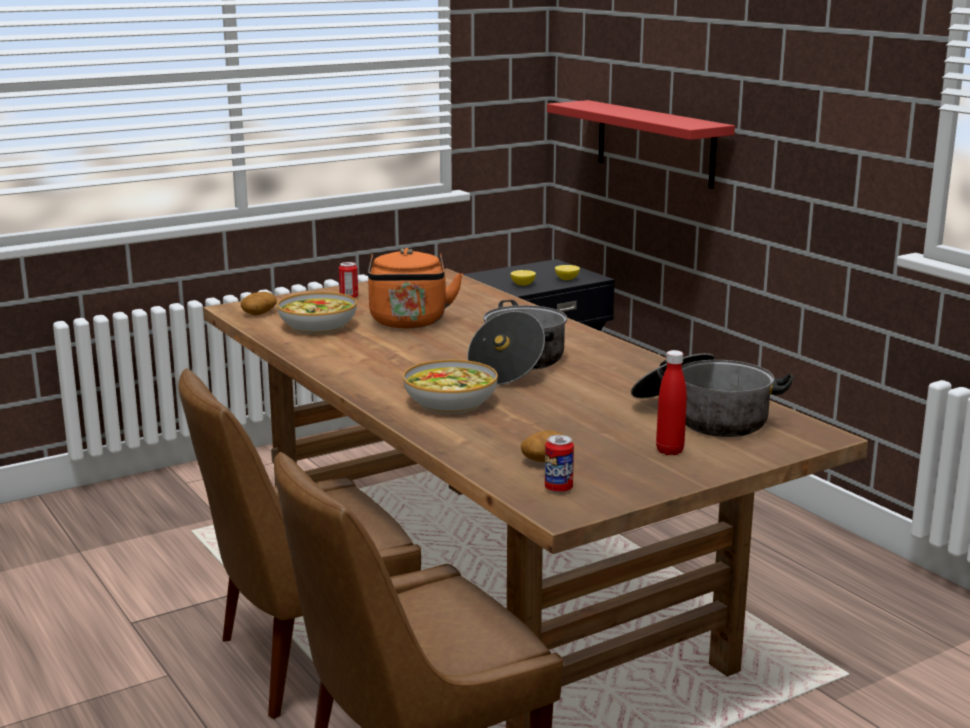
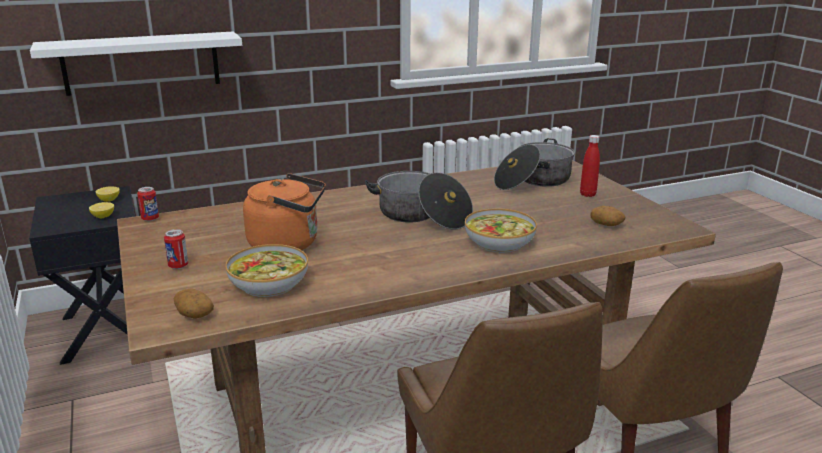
camera: 80 degrees left, 5 degrees up
can [545,435,574,493] -> can moved to [137,187,159,221]
red shelf [547,100,735,189] -> white shelf [30,32,242,96]

